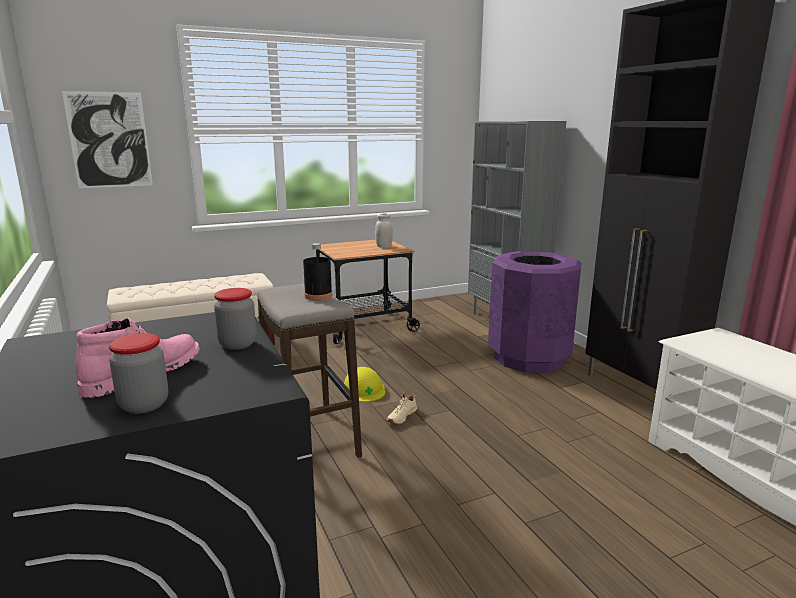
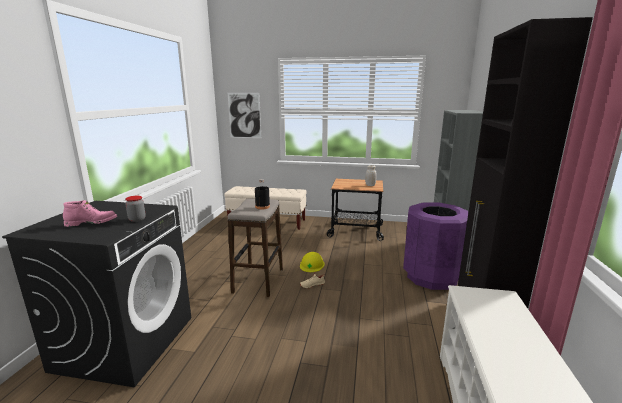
camera: 35 degrees right, 0 degrees up
jar [109,333,168,414] -> none

